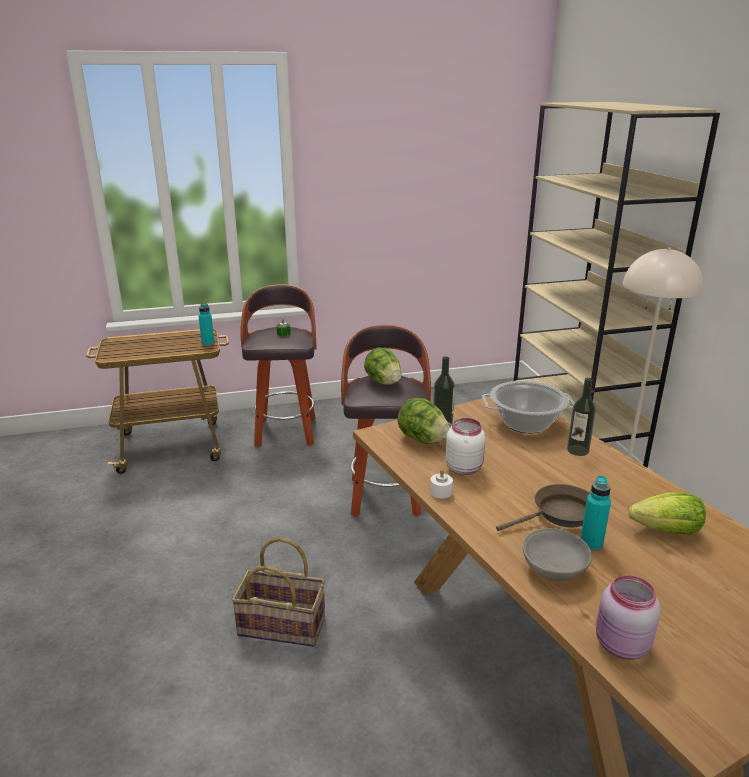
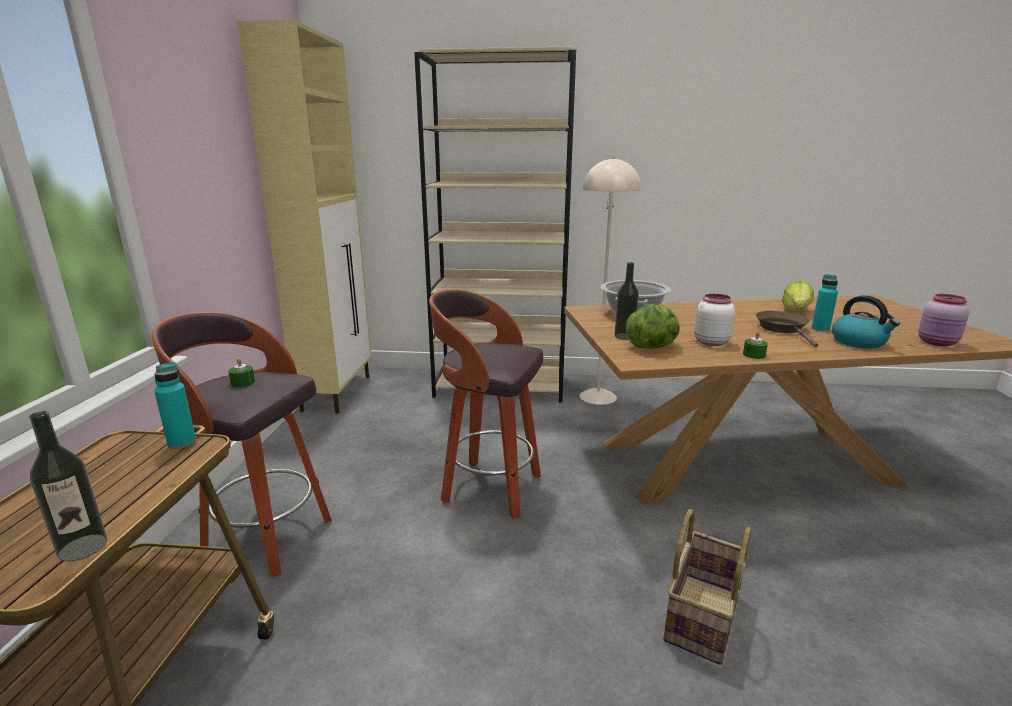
camera: 70 degrees left, 5 degrees down
lettuce [364,347,401,385] -> none
white candle [430,469,453,498] -> green candle [743,331,768,359]
grey bowl [523,528,592,581] -> kettle [832,295,900,349]
bottle [567,378,596,456] -> bottle moved to [29,411,107,562]
none -> beige cabinet [237,20,372,414]

